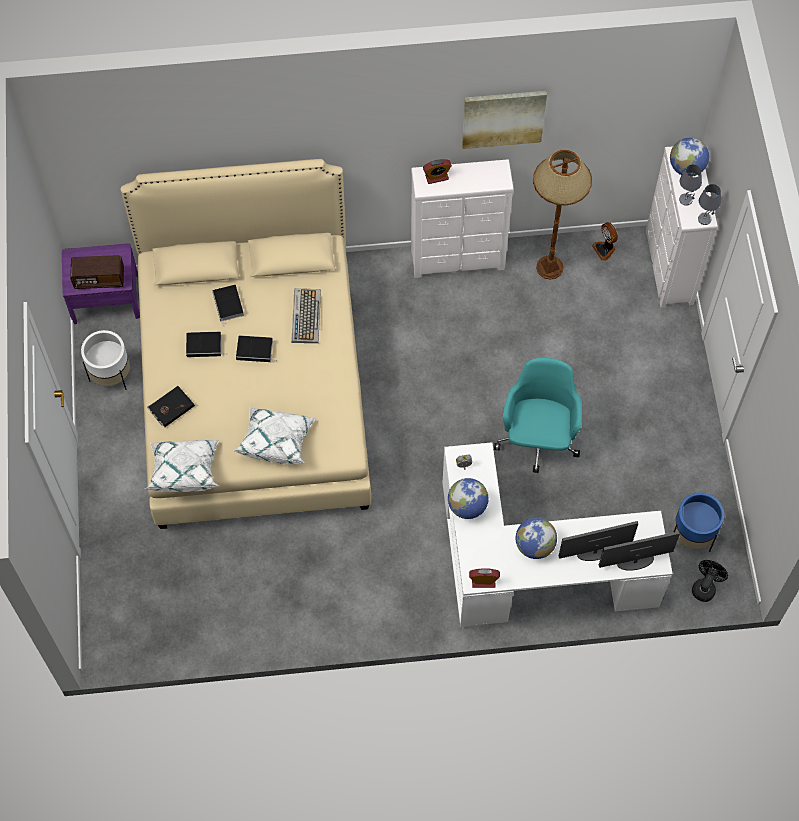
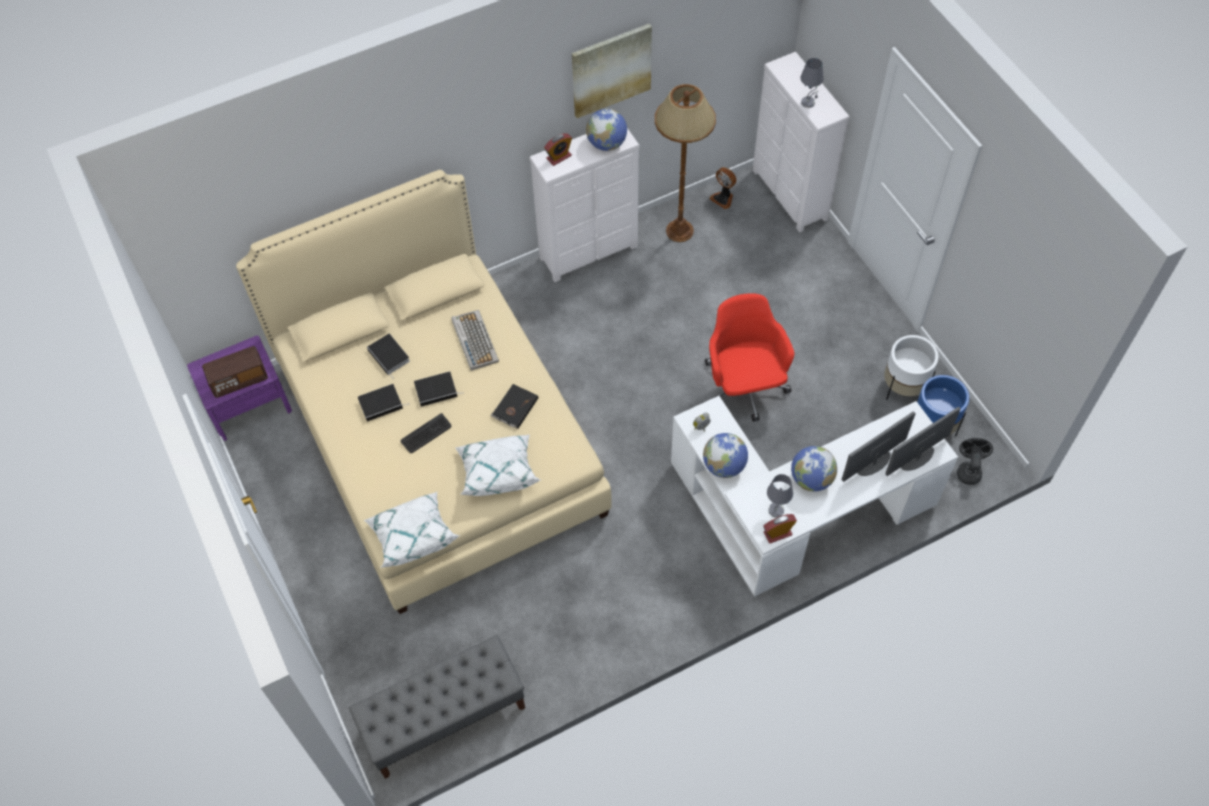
camera: 20 degrees left, 5 degrees down
white planter [81,330,130,390] -> white planter moved to [884,335,938,400]
black book [147,386,195,427] -> black book moved to [490,384,539,429]
turquoise office chair [494,358,582,473] -> red office chair [705,293,794,422]
globe [670,138,709,177] -> globe moved to [586,109,627,151]
grey table lamp [698,184,721,225] -> grey table lamp moved to [767,474,793,518]
none -> grey bench [349,635,525,779]
none -> keyboard [400,413,451,453]

